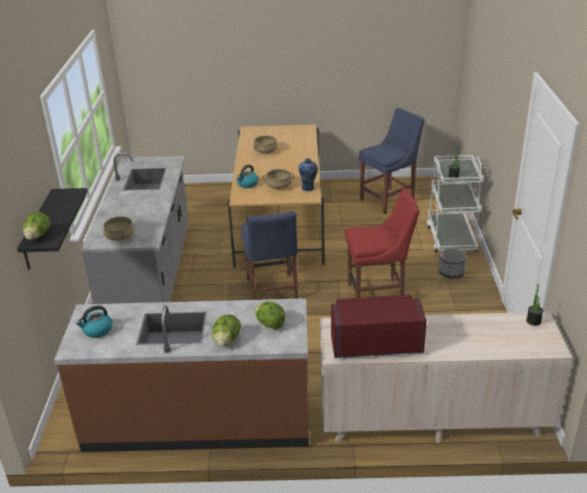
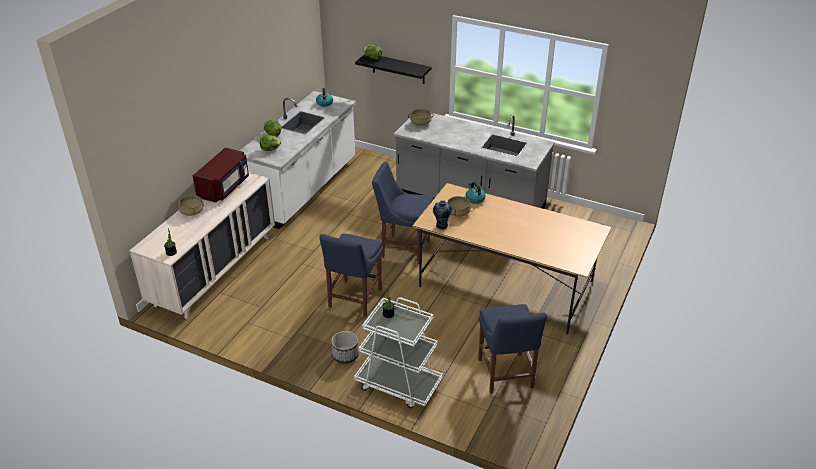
camera: 115 degrees right, 5 degrees up
brown counter [54,298,309,452] -> white counter [240,91,356,229]
beige cooking pot [253,135,278,153] -> beige cooking pot moved to [178,195,204,216]
red chair [345,189,420,298] -> blue chair [319,234,383,316]

